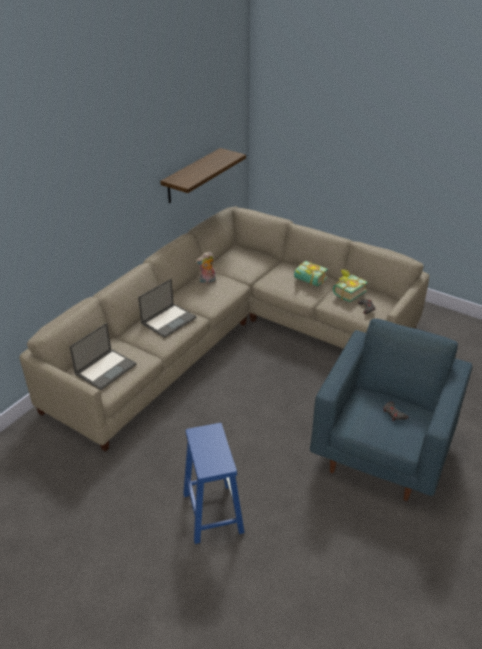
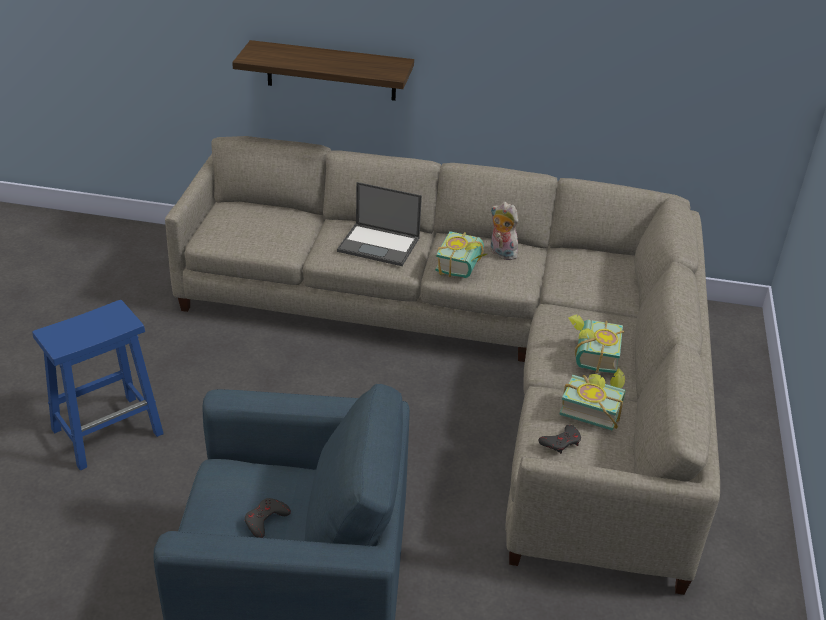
camera: 65 degrees right, 0 degrees up
laptop [69,323,137,390] -> none
shelf [160,148,246,203] -> shelf moved to [232,40,414,101]
none -> book [435,231,487,278]

